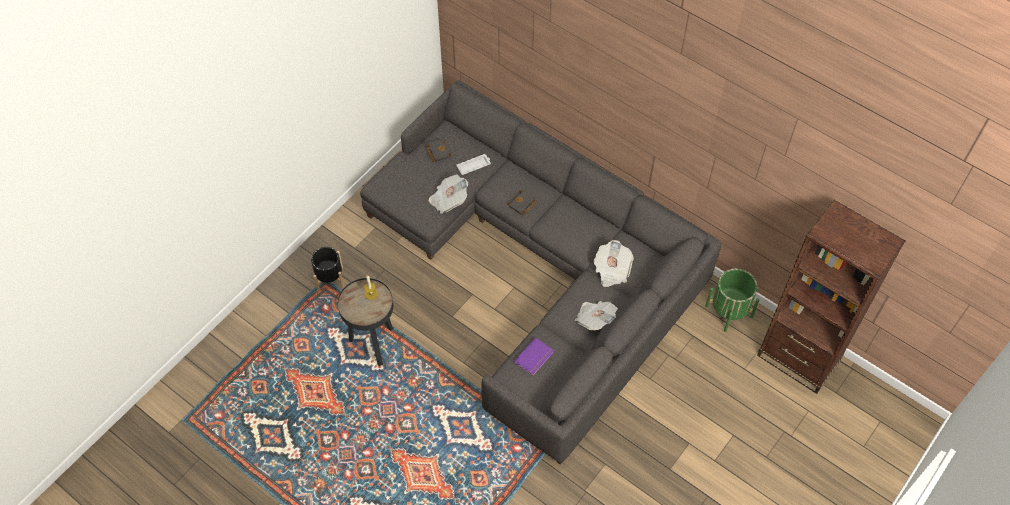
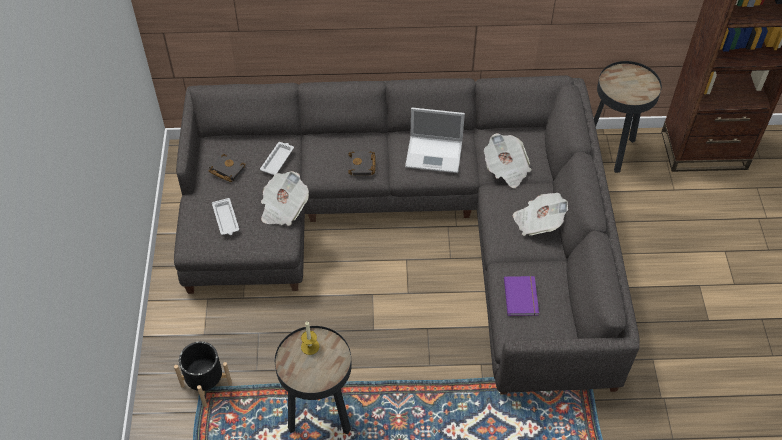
camera: 40 degrees left, 5 degrees down
green planter [705,268,759,332] -> black side table [594,61,662,173]
none -> white tray [212,198,239,235]
none -> laptop [405,108,465,173]

